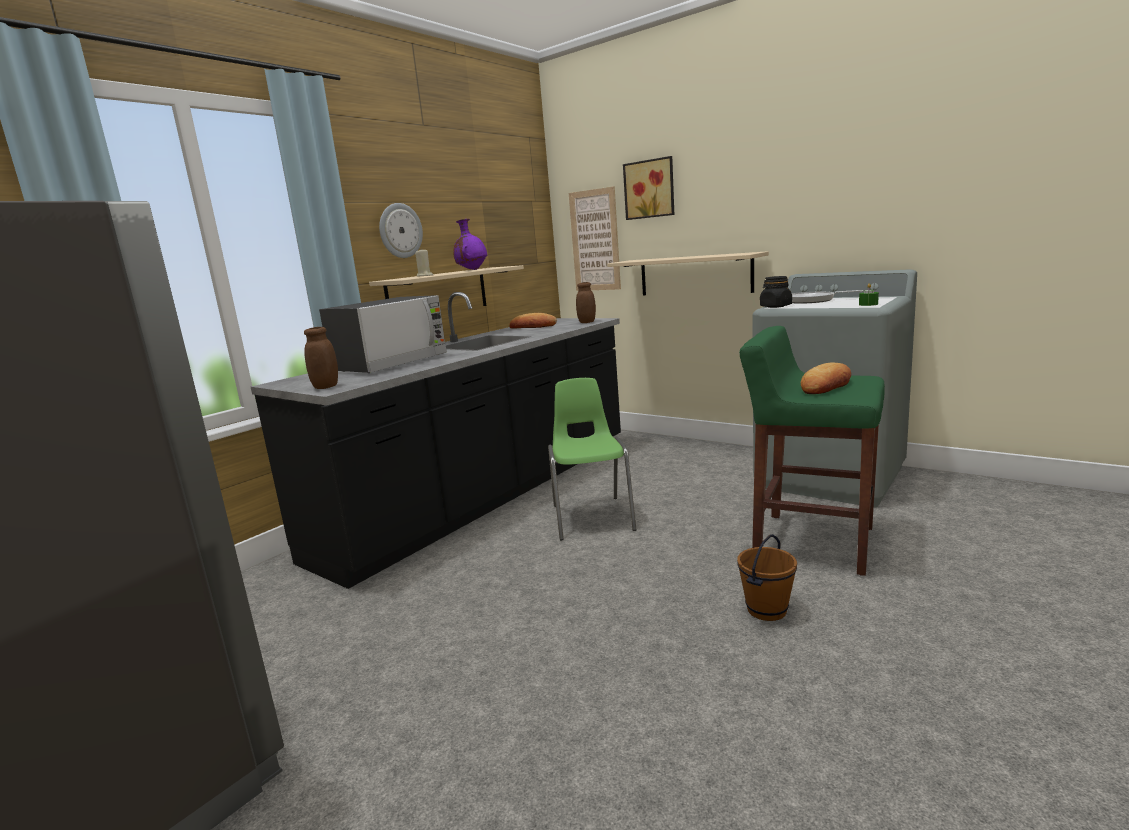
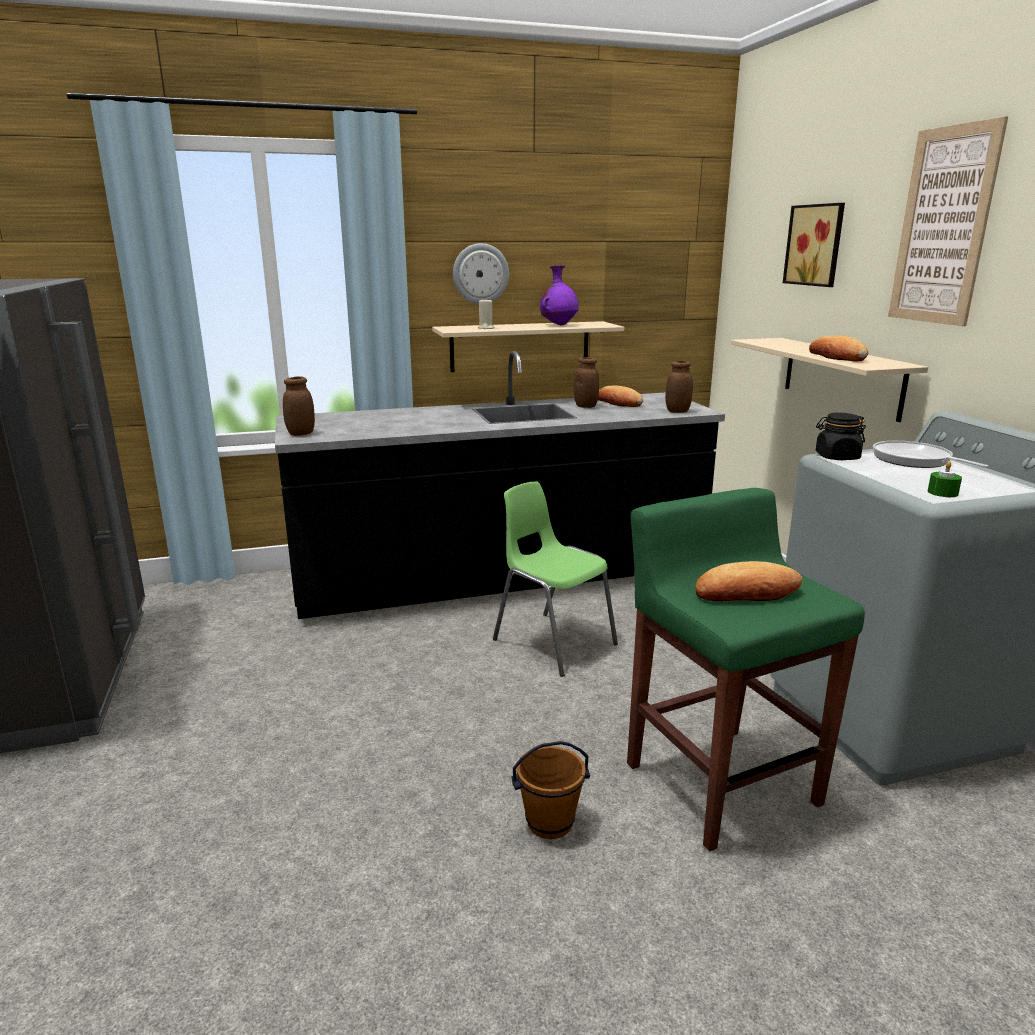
camera: 35 degrees right, 5 degrees up
microwave [319,295,447,373] -> none
green chair [548,378,637,541] -> green chair turned 75 degrees counterclockwise [493,482,618,677]
picture [569,186,621,291] -> picture moved to [888,116,1008,326]
none -> brown jar [574,357,599,408]
none -> bread [809,335,868,361]

